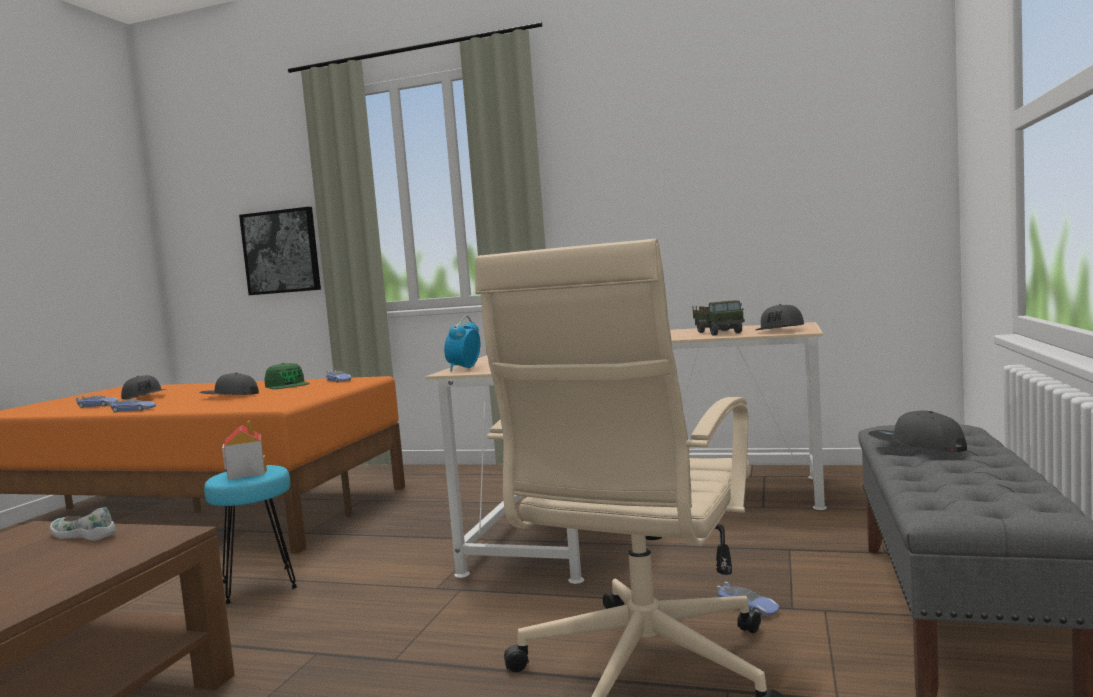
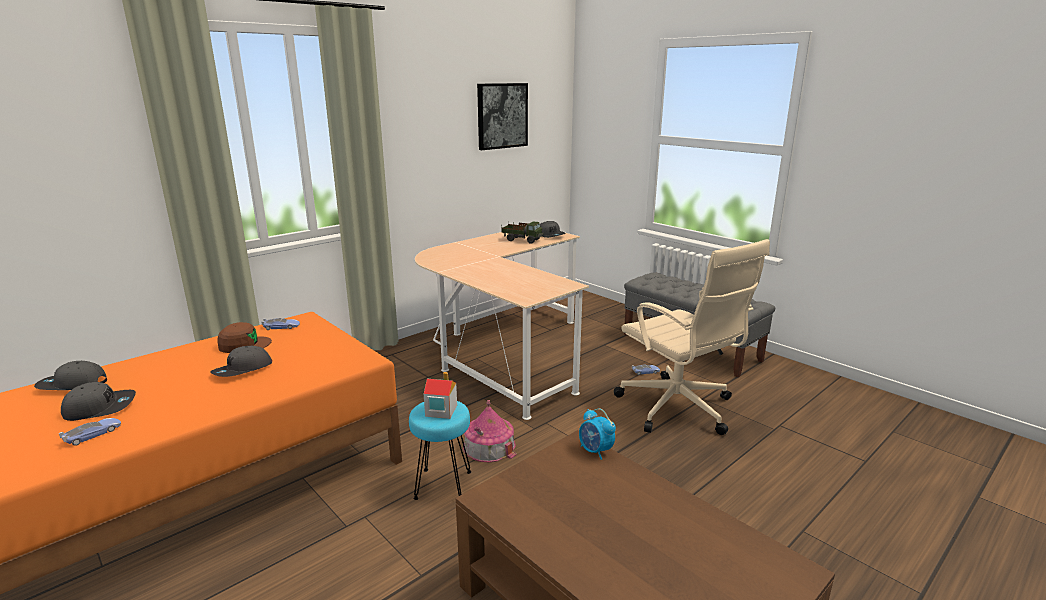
camera: 60 degrees left, 15 degrees up
white shoe [50,507,116,541] -> none
toy car [109,399,156,412] -> none
picture [239,207,321,295] -> picture moved to [477,83,528,150]
green cap [264,363,310,389] -> brown cap [217,322,272,353]
alarm clock [444,316,480,371] -> alarm clock moved to [579,409,616,460]
grey cap [868,410,967,452] -> grey cap moved to [34,361,107,390]
none -> toy house [463,400,517,462]

